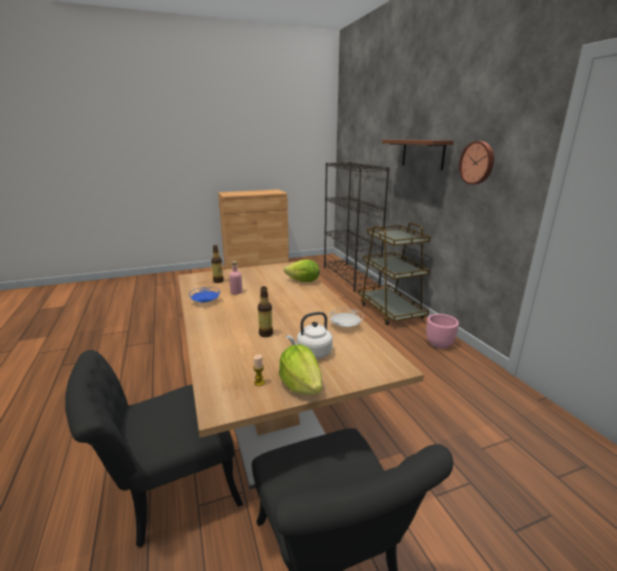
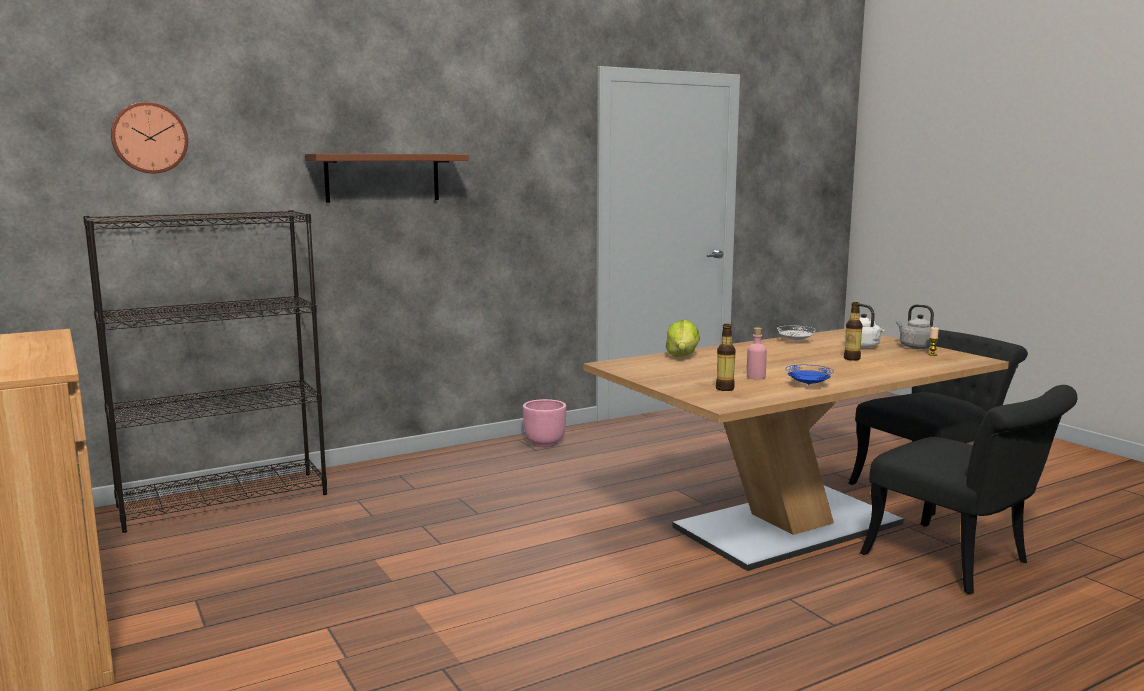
camera: 100 degrees left, 10 degrees down
lettuce [279,344,322,395] -> grey kettle [896,304,937,349]
brown cart [358,223,431,325] -> none
wall clock [459,141,494,185] -> wall clock moved to [111,102,188,173]

